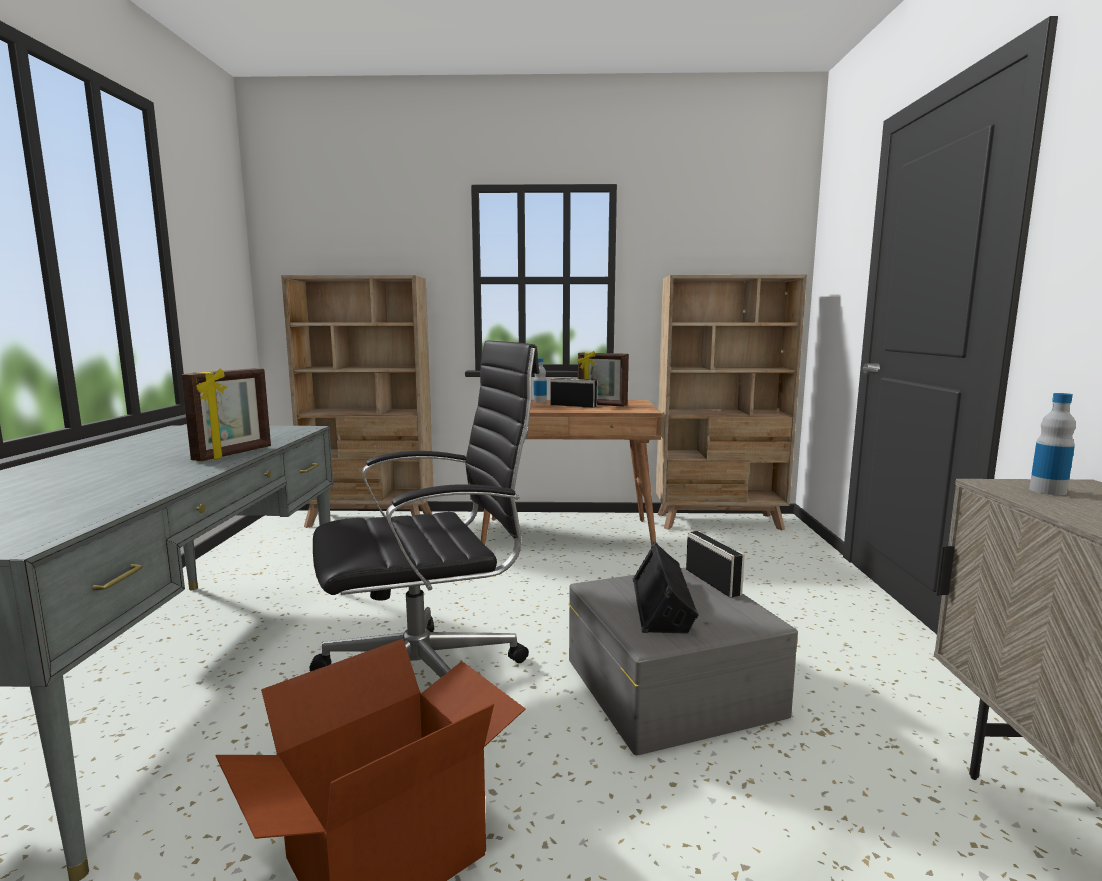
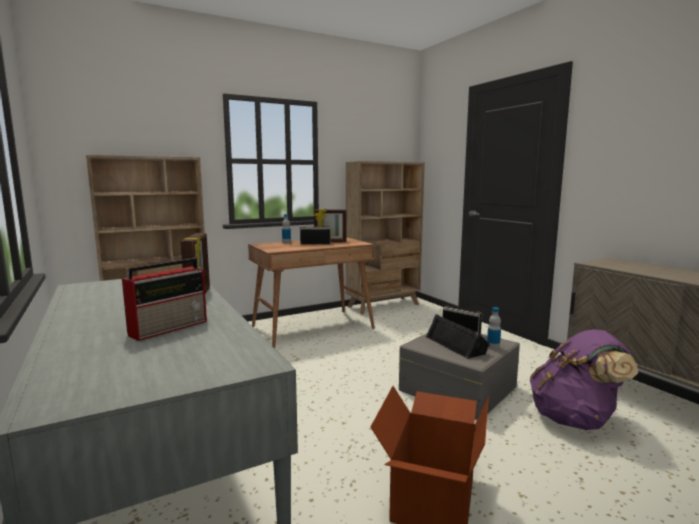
camera: 30 degrees left, 0 degrees up
black office chair [309,340,540,678] -> none
bottle [1029,393,1076,495] -> bottle moved to [487,307,501,350]
none -> radio [122,258,207,341]
none -> purple backpack [530,329,638,430]

